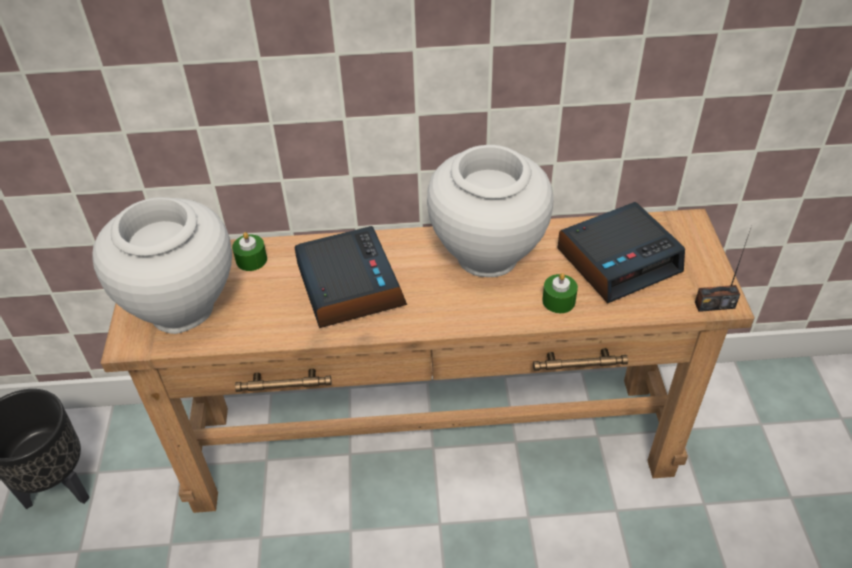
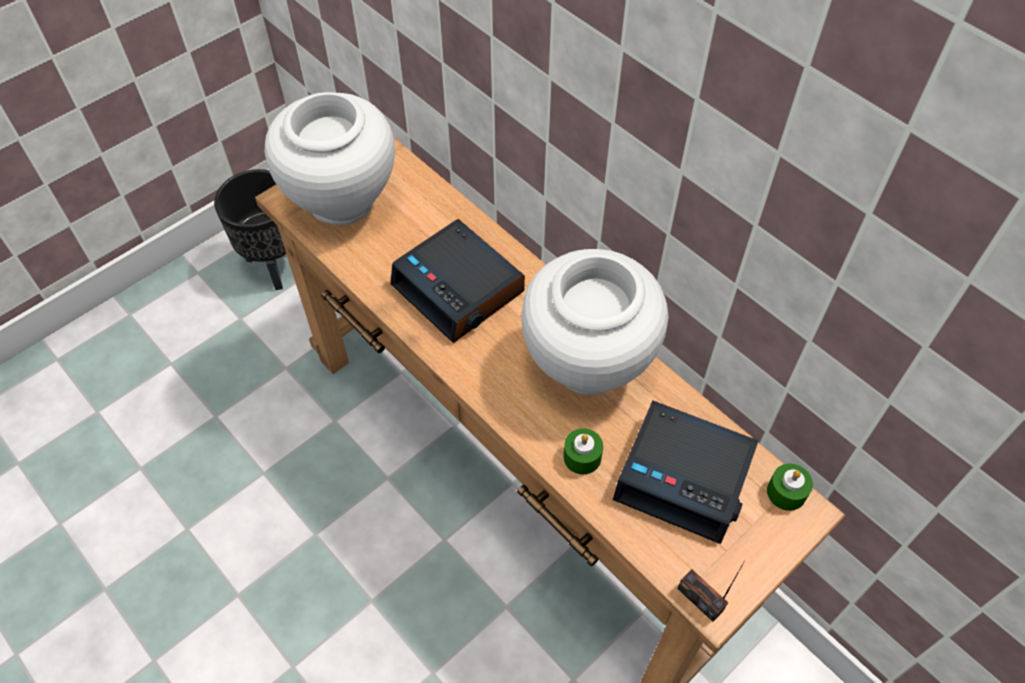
camera: 50 degrees right, 10 degrees up
green candle [232,232,267,271] -> green candle moved to [767,464,813,511]
alarm clock [294,226,407,328] -> alarm clock turned 105 degrees clockwise [391,219,525,343]

